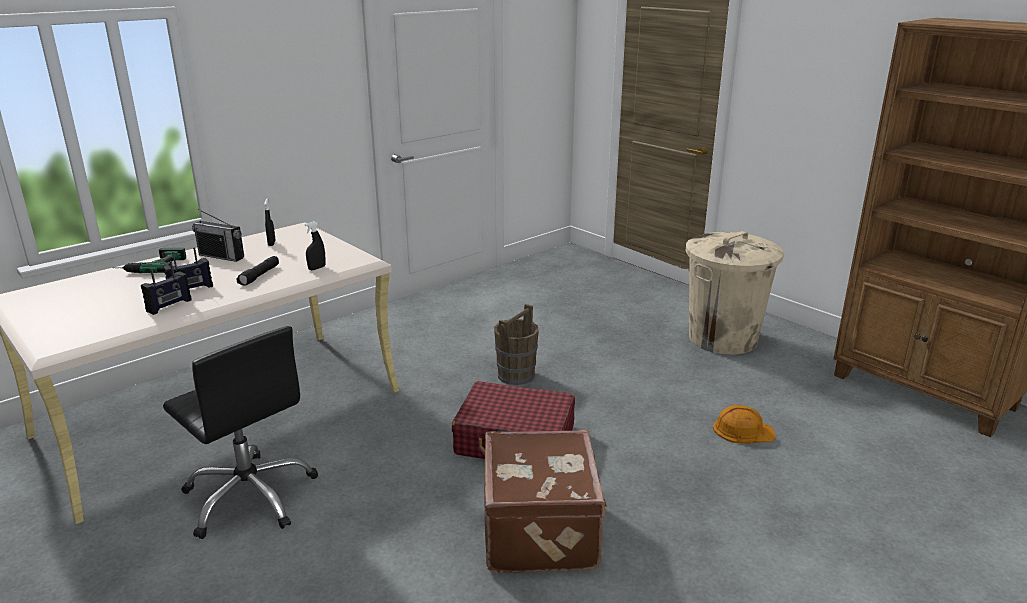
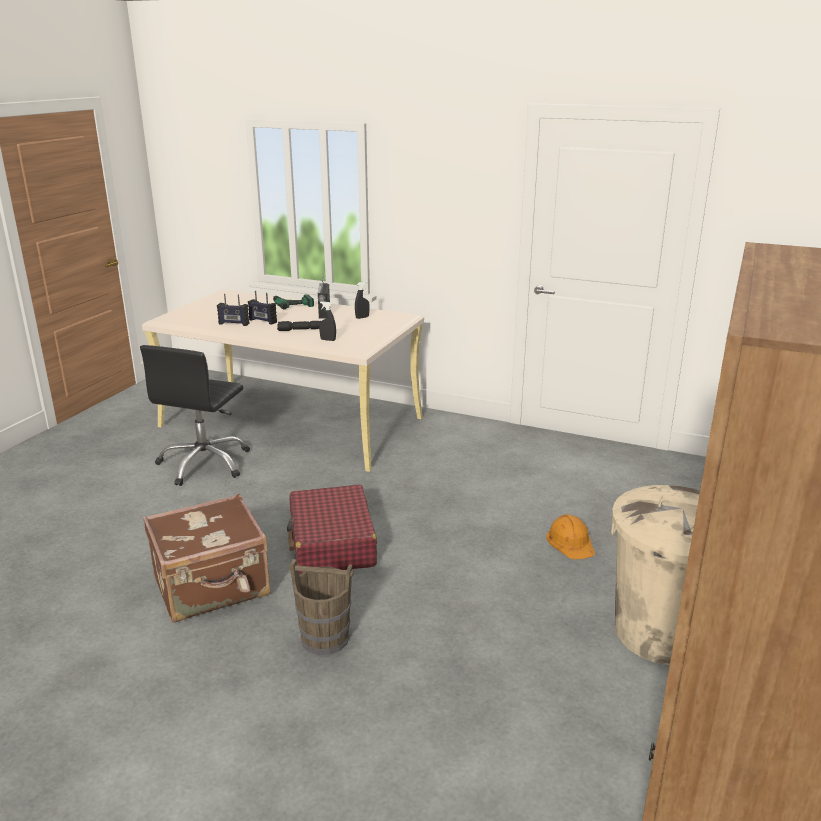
camera: 65 degrees right, 0 degrees up
brown bucket [494,304,539,385] -> brown bucket moved to [289,559,354,655]
orange hard hat [713,405,775,444] -> orange hard hat moved to [546,514,595,560]

